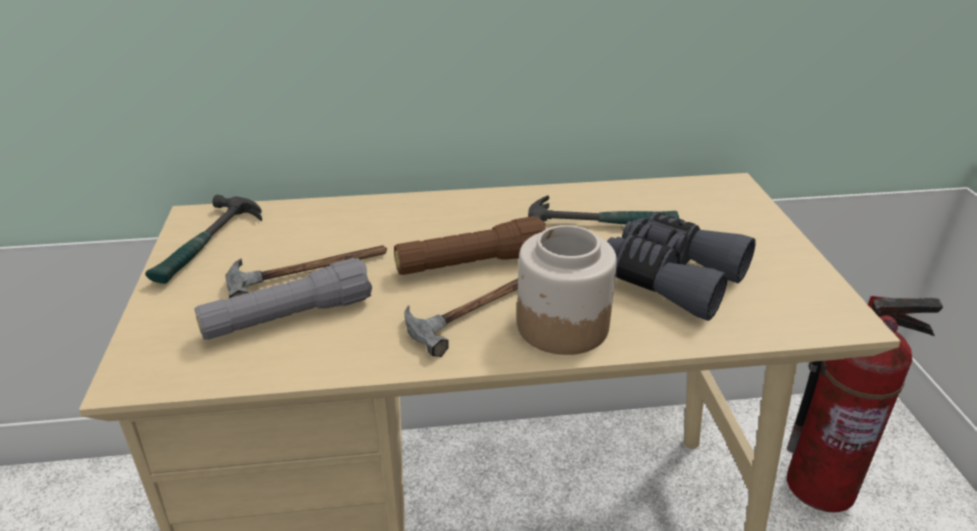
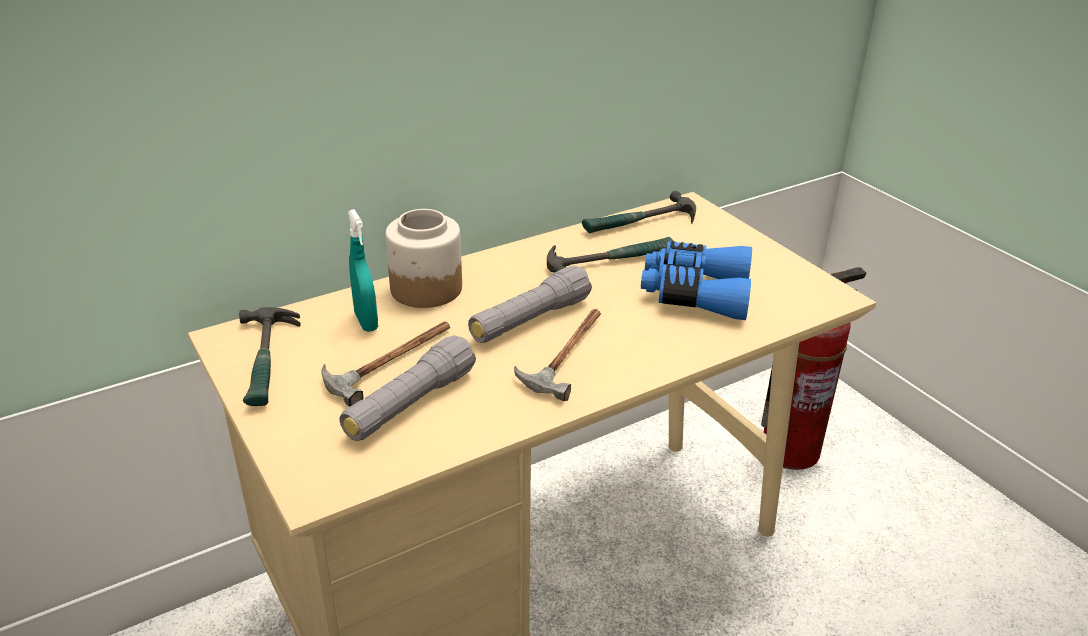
camera: 25 degrees left, 0 degrees up
brown flashlight [394,216,546,275] -> grey flashlight [468,266,592,343]
jar [517,225,617,355] -> jar moved to [385,209,462,308]
grey binoculars [607,212,756,321] -> blue binoculars [641,241,752,320]
none -> turquoise spray bottle [348,209,378,332]
none -> hammer [582,191,696,233]

